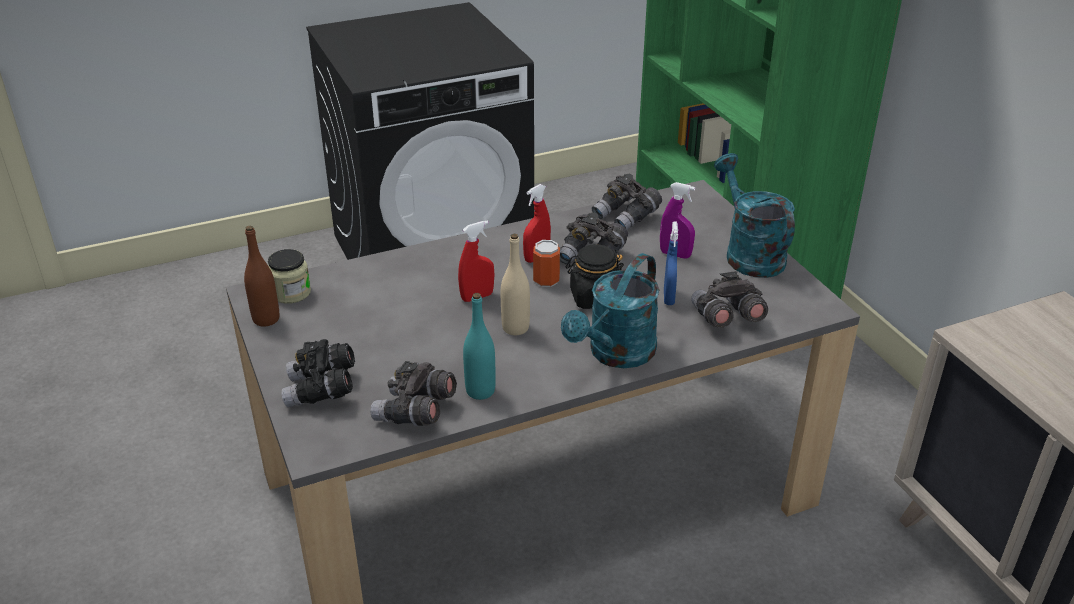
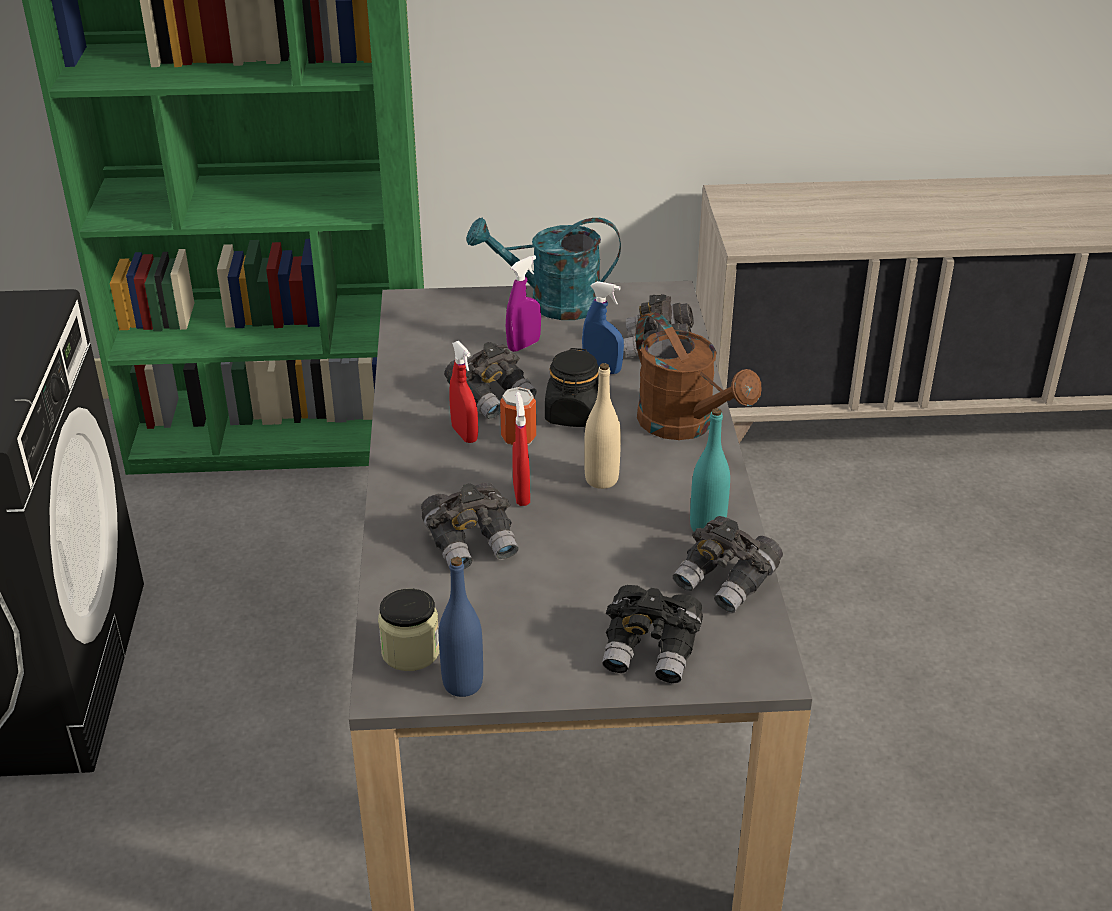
camera: 70 degrees left, 0 degrees up
brown bottle [244,225,279,327] -> blue bottle [439,557,483,697]
turquoise watering can [561,253,660,368] -> brown watering can [636,312,761,440]
grey binoculars [591,173,662,230] -> grey binoculars moved to [421,483,519,570]

